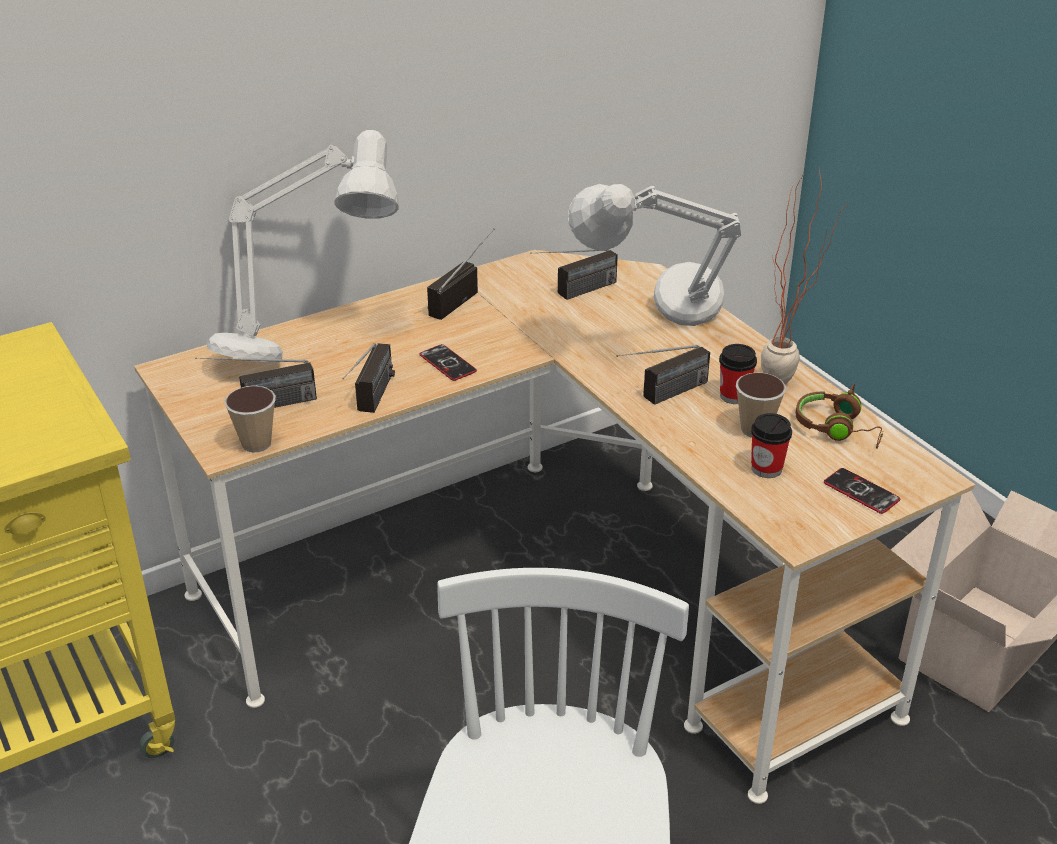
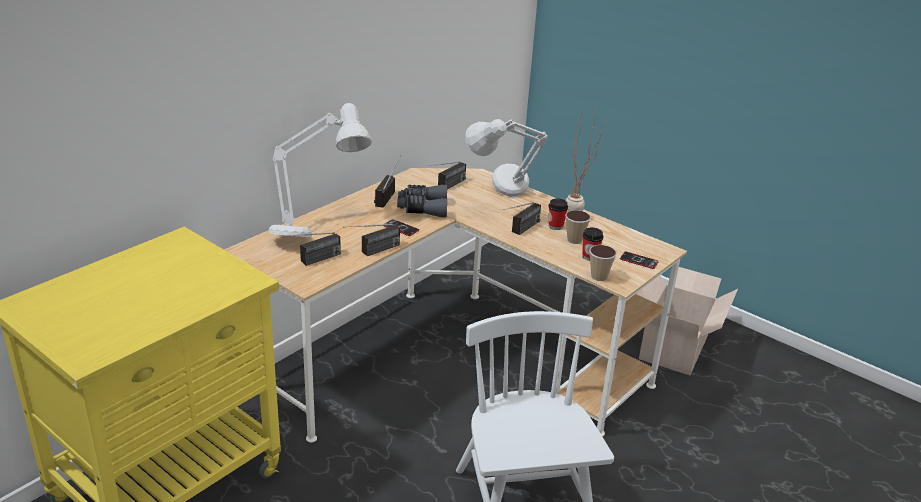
camera: 20 degrees left, 5 degrees down
cup [225,386,276,452] -> cup moved to [589,245,617,281]
radio [342,343,395,413] -> radio turned 60 degrees clockwise [343,224,400,256]
brown headphones [796,383,883,449] -> none
none -> grey binoculars [397,185,447,218]

